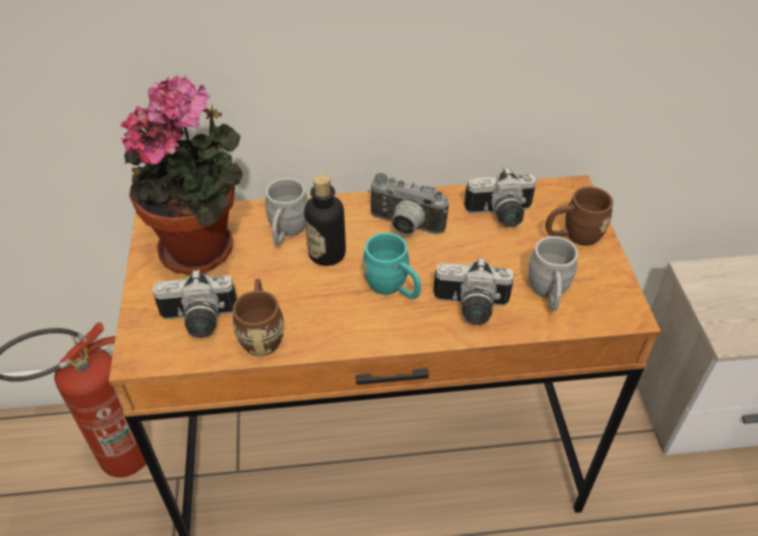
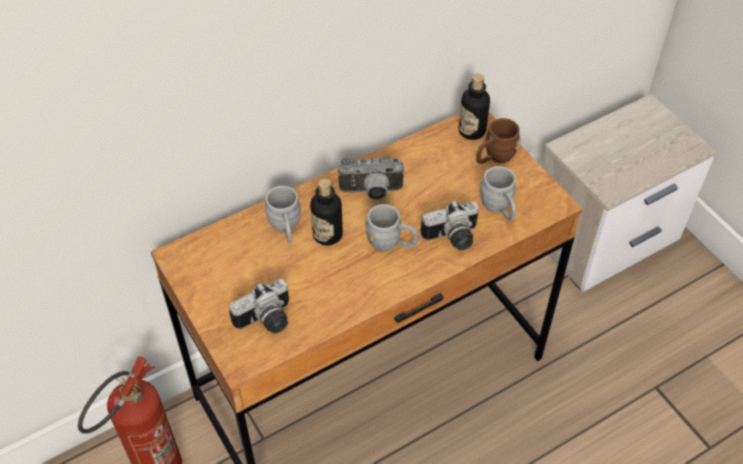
camera: 25 degrees left, 5 degrees up
potted plant [120,75,243,275] -> none
brown mug [233,279,284,356] -> none
turquoise mug [362,233,421,299] -> grey mug [365,204,419,252]
camera [464,167,536,227] -> none
none -> bottle [459,74,490,140]

